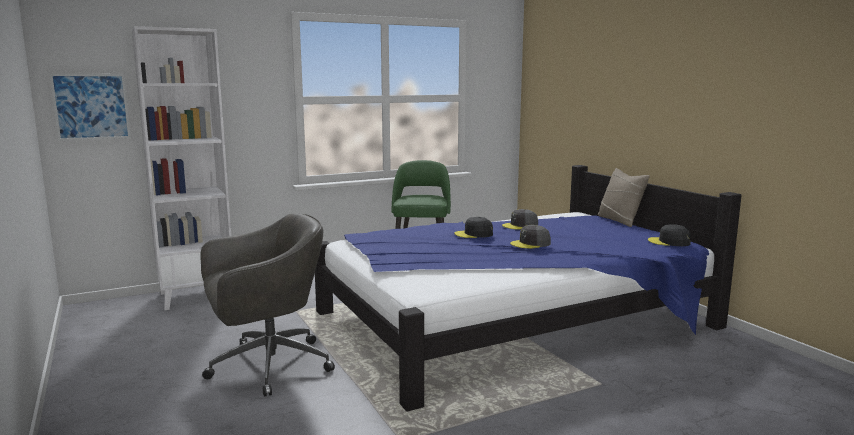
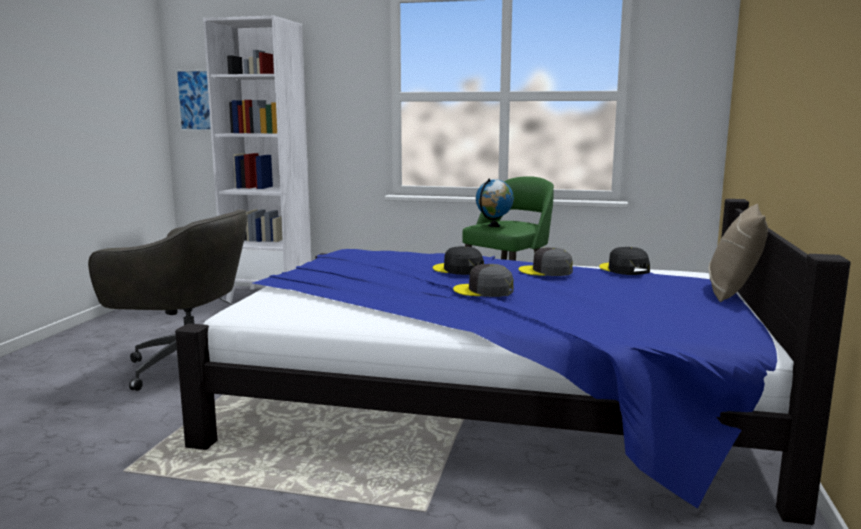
camera: 40 degrees right, 0 degrees up
black cap [648,224,691,246] -> black cap moved to [599,247,650,275]
none -> globe [476,178,514,227]

